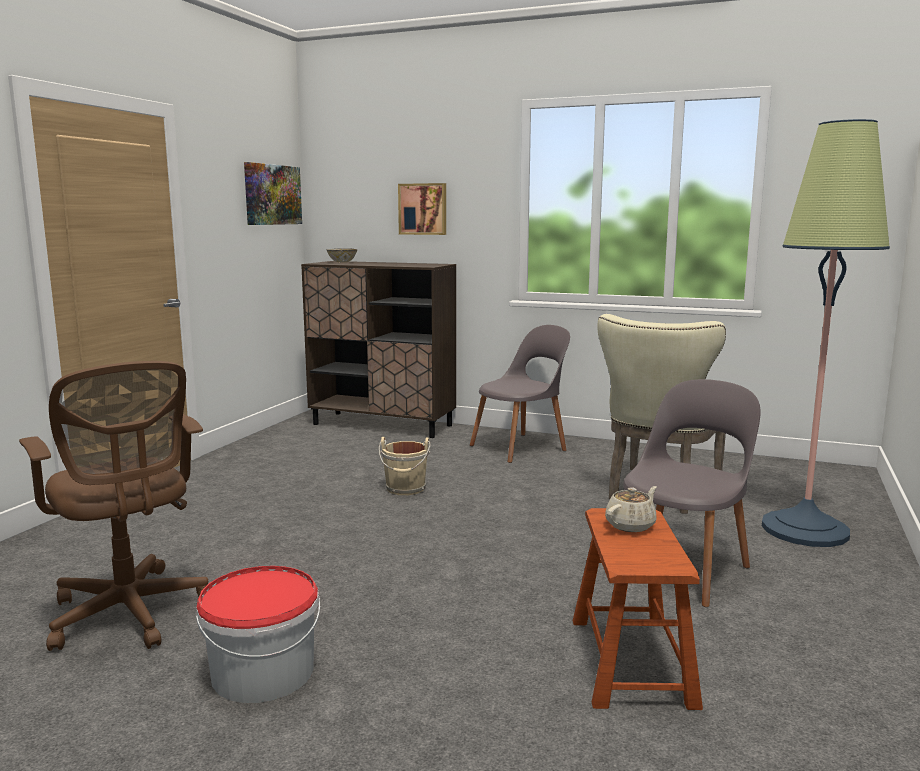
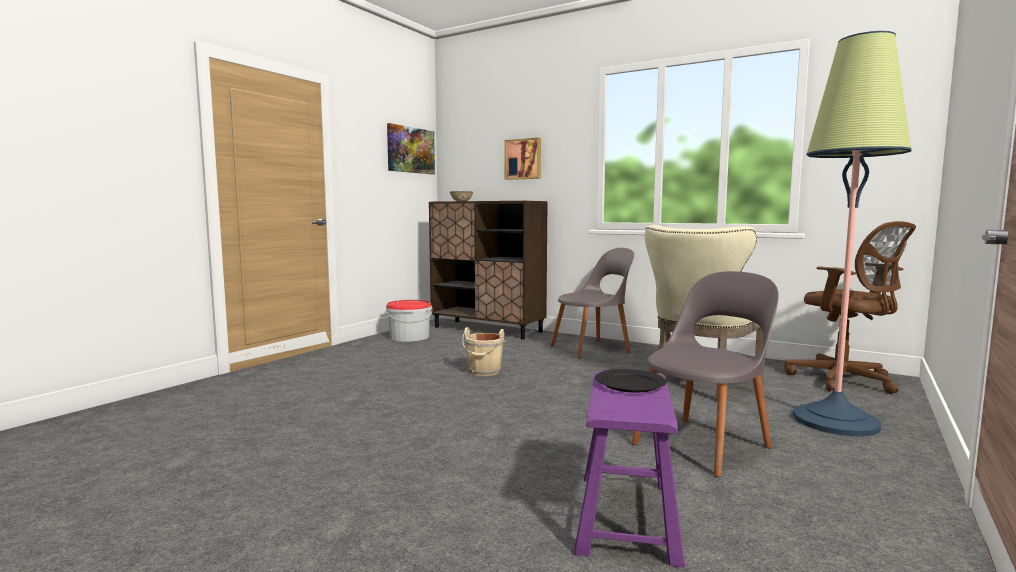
camera: 10 degrees right, 5 degrees down
brown office chair [19,361,208,651] -> brown office chair moved to [784,221,916,394]
bucket [196,566,320,703] -> bucket moved to [386,300,432,342]
brown stool [573,508,703,710] -> purple stool [574,371,685,568]
beige teapot [605,486,657,532] -> black plate [595,369,667,393]

